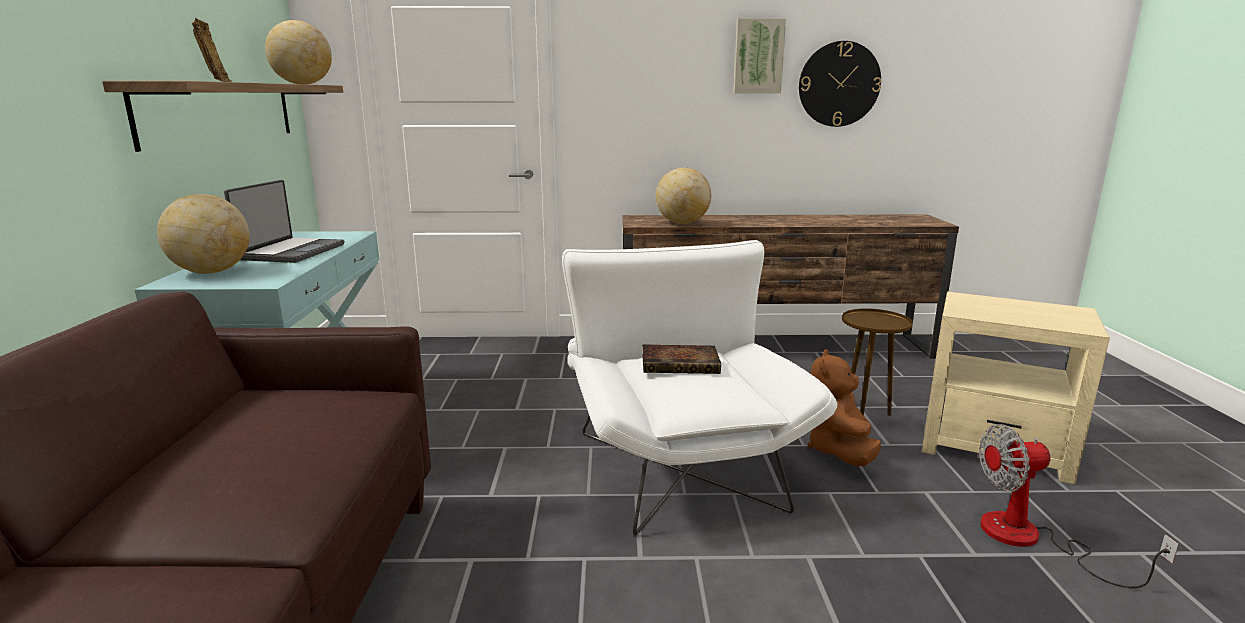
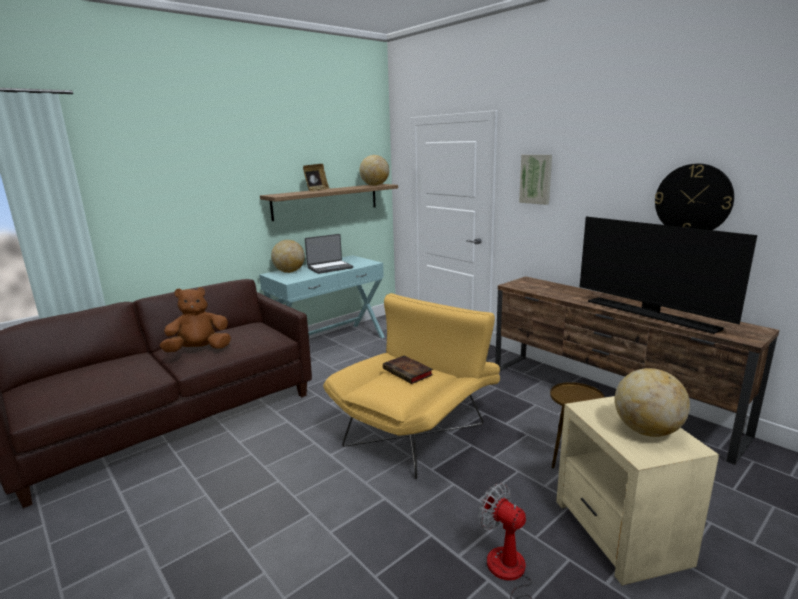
camera: 50 degrees right, 0 degrees up
white armchair [562,240,837,536] -> yellow armchair [323,293,500,479]
globe [656,168,711,224] -> globe moved to [615,368,690,437]
picture [733,18,786,93] -> picture moved to [519,155,552,205]
brown plush toy [808,349,881,466] -> brown plush toy moved to [160,287,231,352]
none -> television [580,217,757,334]

